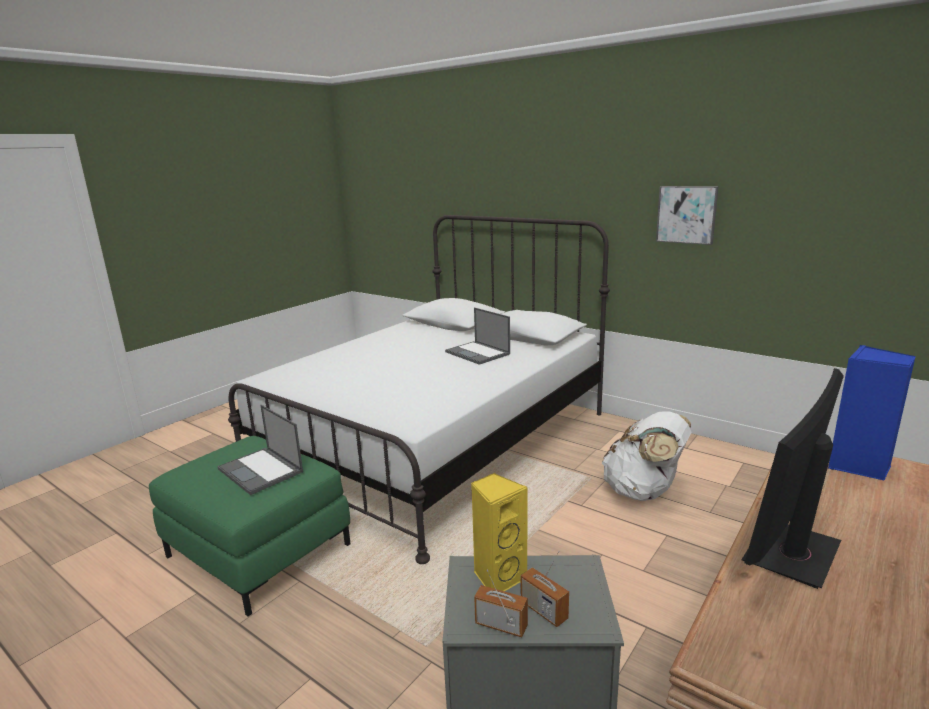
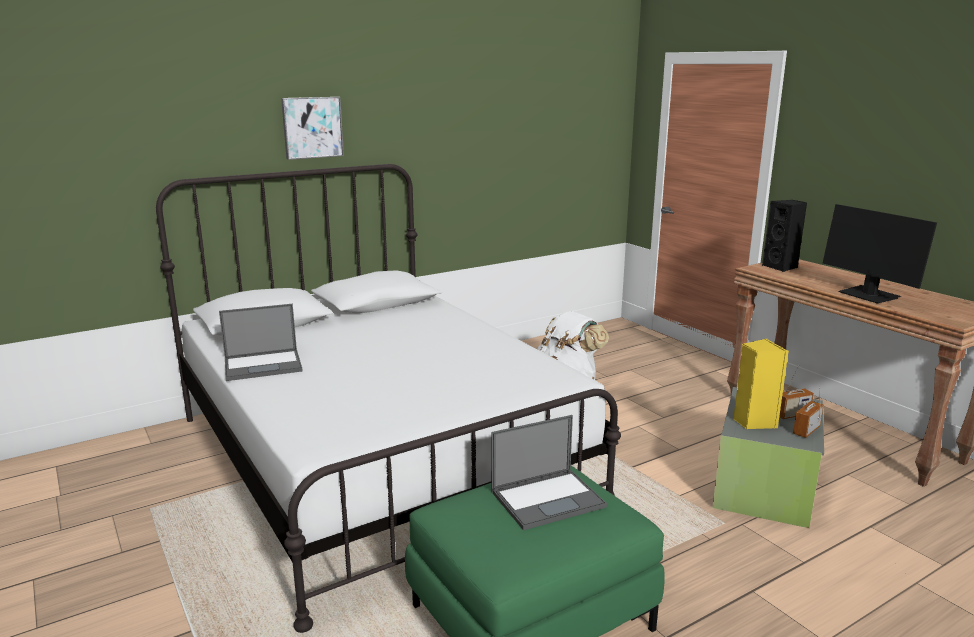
camera: 70 degrees left, 0 degrees up
laptop [445,307,510,365] -> laptop moved to [219,304,303,381]
picture [656,186,719,245] -> picture moved to [281,97,344,160]
blue speaker [828,345,916,480] -> black speaker [762,200,807,272]

